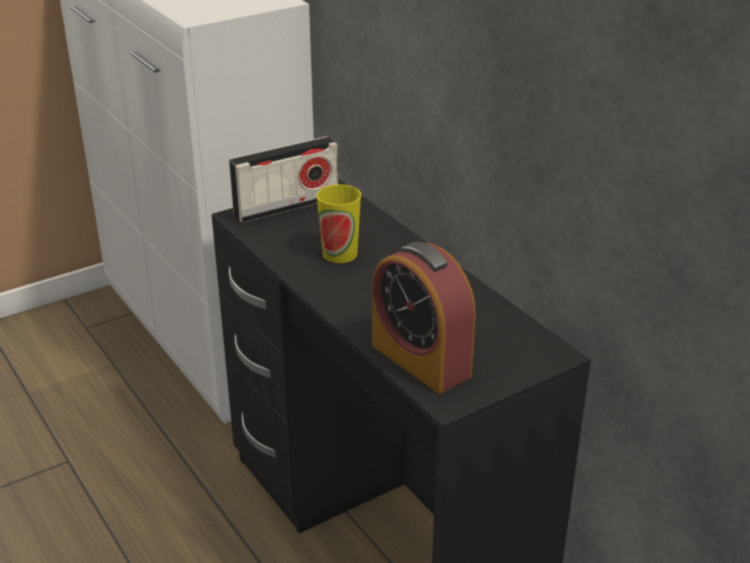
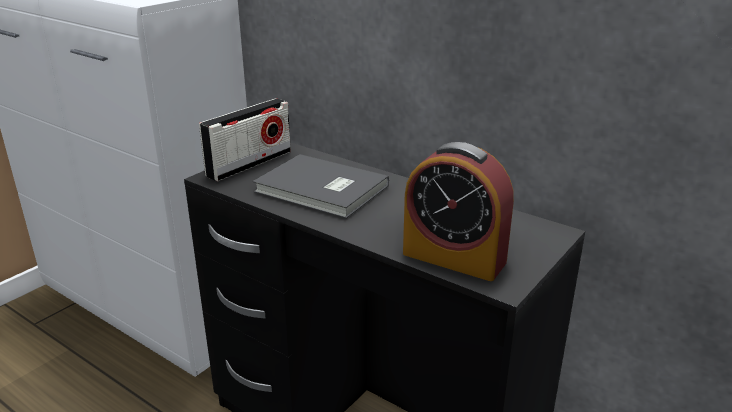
camera: 20 degrees left, 5 degrees down
cup [316,185,361,263] -> grey book [253,154,389,219]

